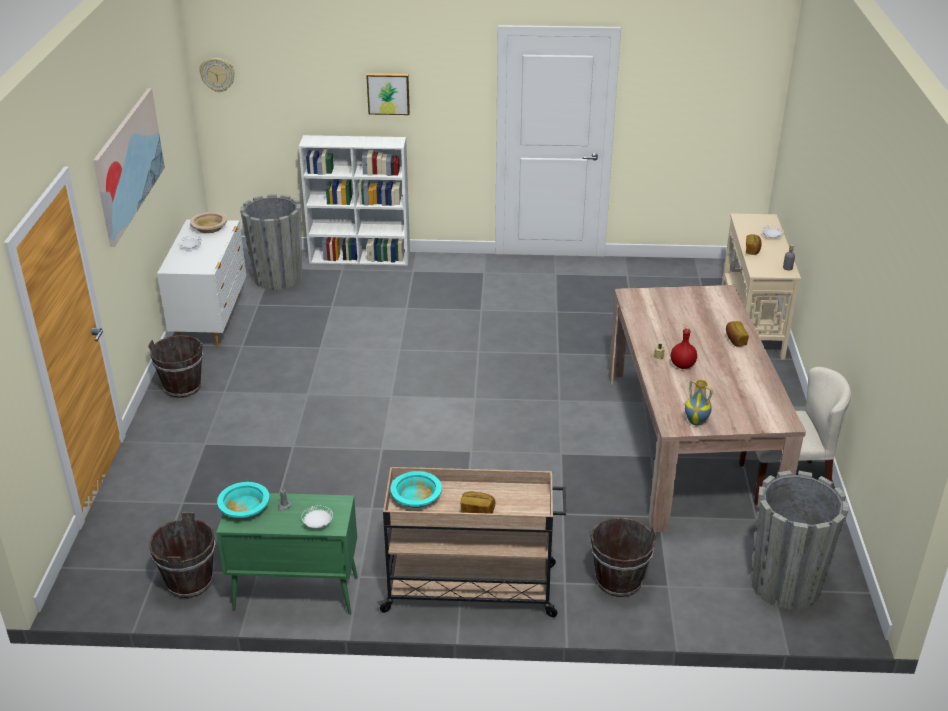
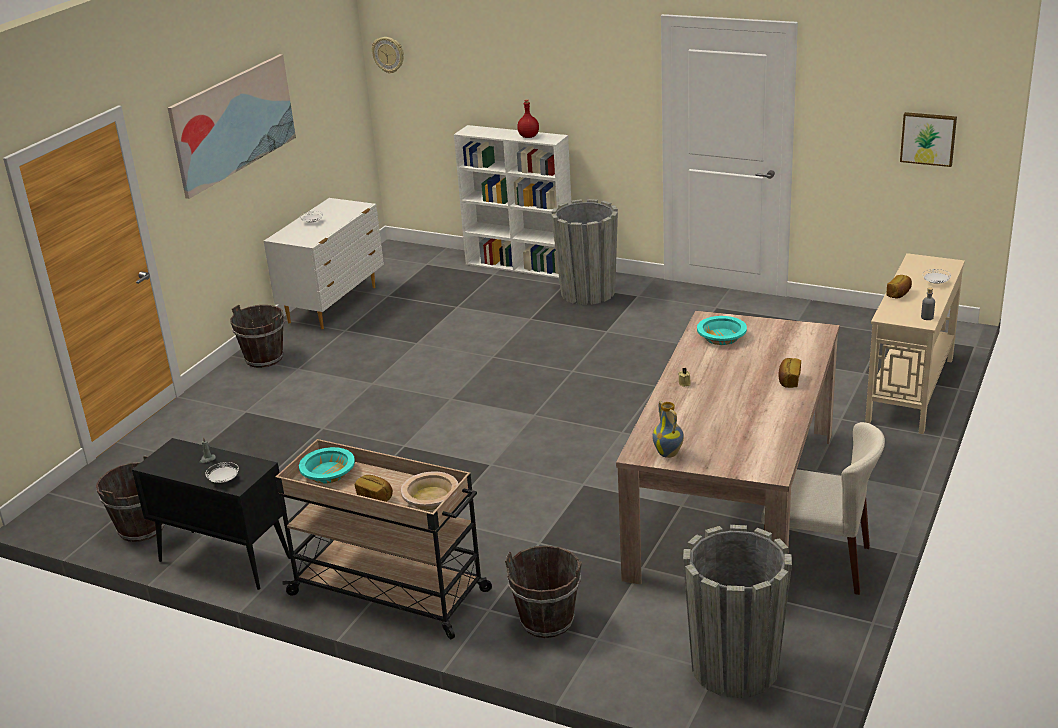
camera: 25 degrees right, 5 degrees down
beige bowl [190,212,227,233] -> beige bowl moved to [401,471,458,510]
green cabinet [216,493,358,615] -> black cabinet [132,438,290,590]
turquoise bowl [217,482,270,519] -> turquoise bowl moved to [697,316,747,345]
grey planter [240,194,302,290] -> grey planter moved to [551,199,618,305]
picture [366,73,410,115] -> picture moved to [900,112,957,167]
red bottle [671,327,697,369] -> red bottle moved to [517,99,539,138]

